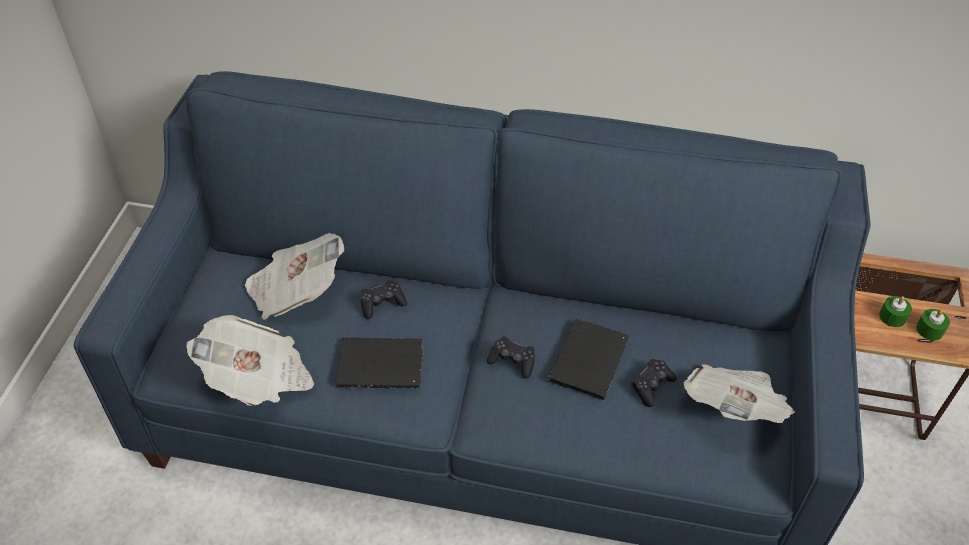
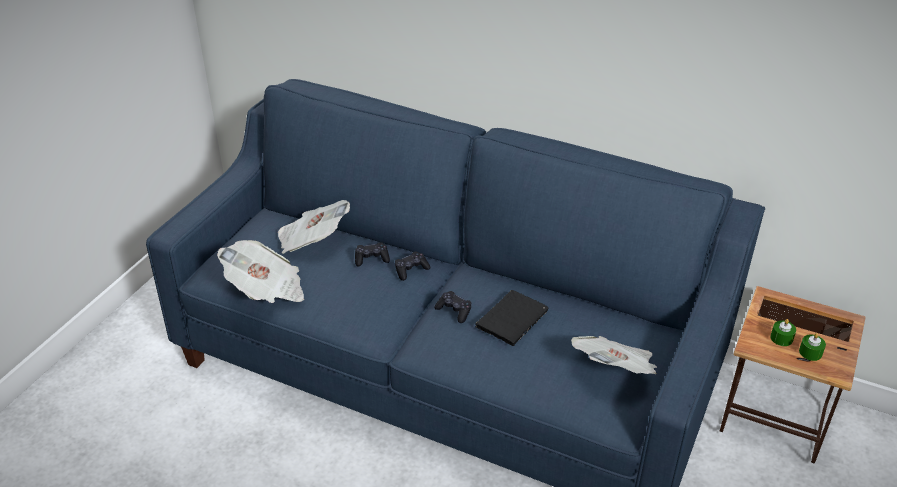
camera: 15 degrees right, 10 degrees down
black book [336,337,424,389] -> none
black game controller [631,359,677,407] -> black game controller moved to [395,251,431,281]

